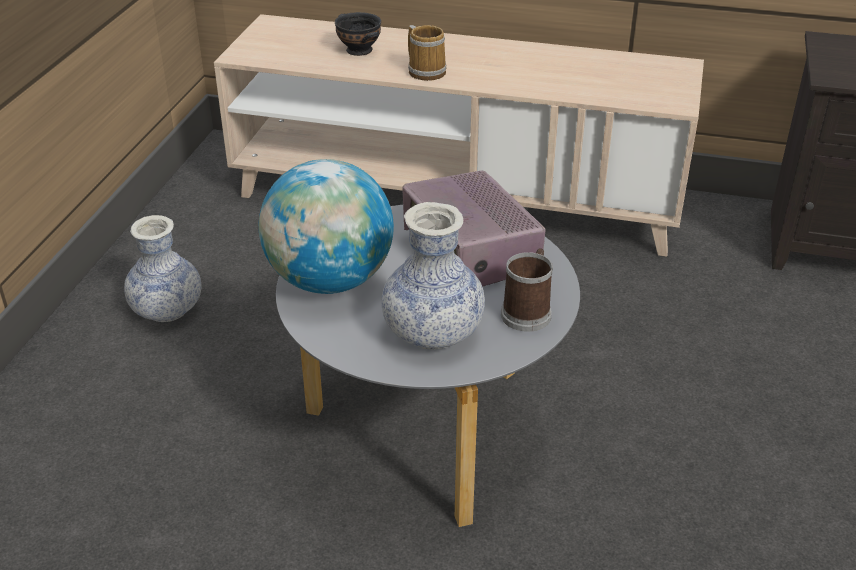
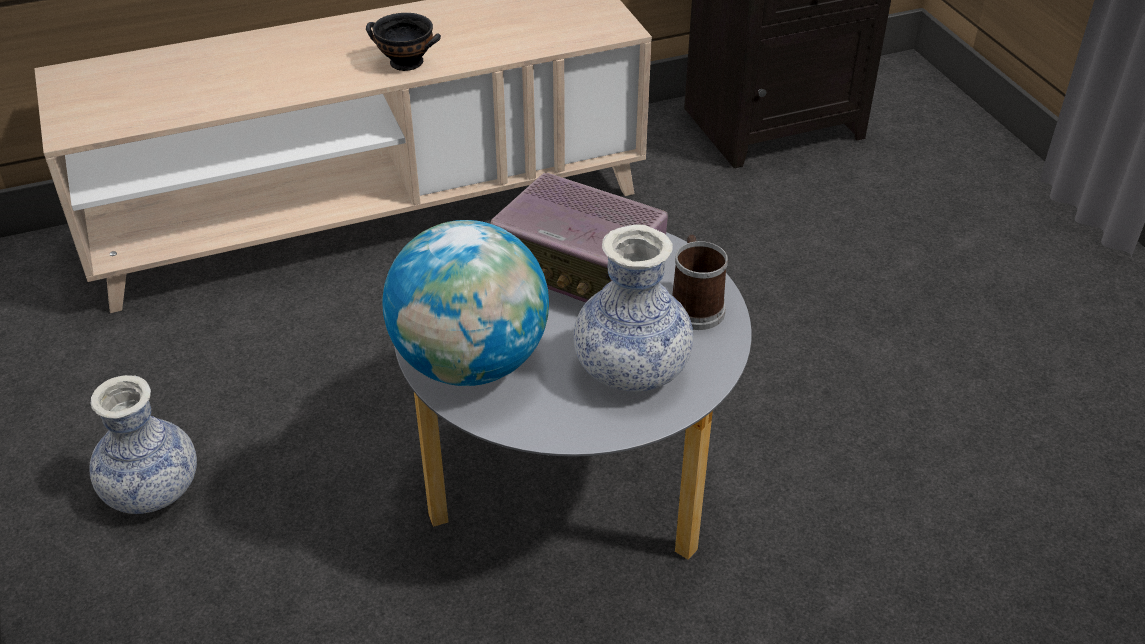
camera: 35 degrees left, 5 degrees up
black bowl [335,12,381,56] -> black bowl moved to [366,13,441,71]
mug [408,25,447,81] -> none

